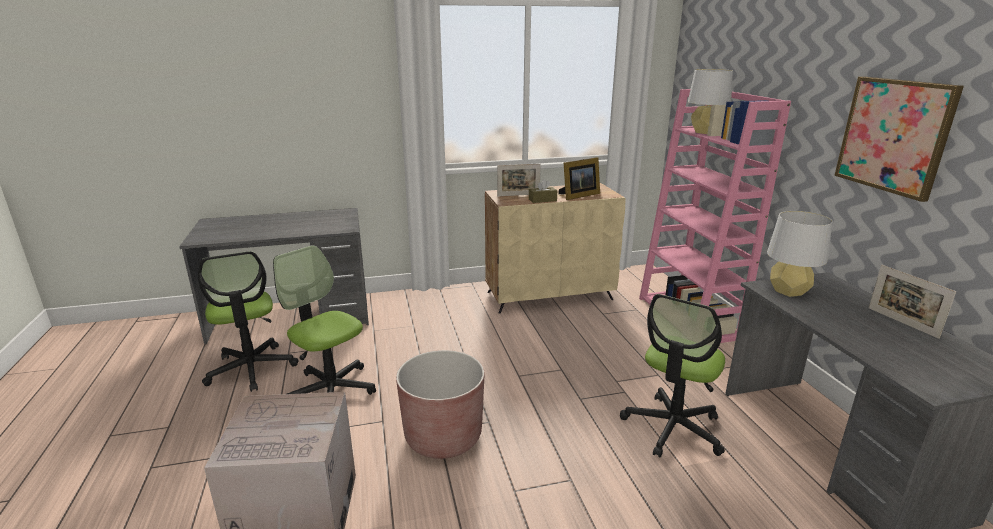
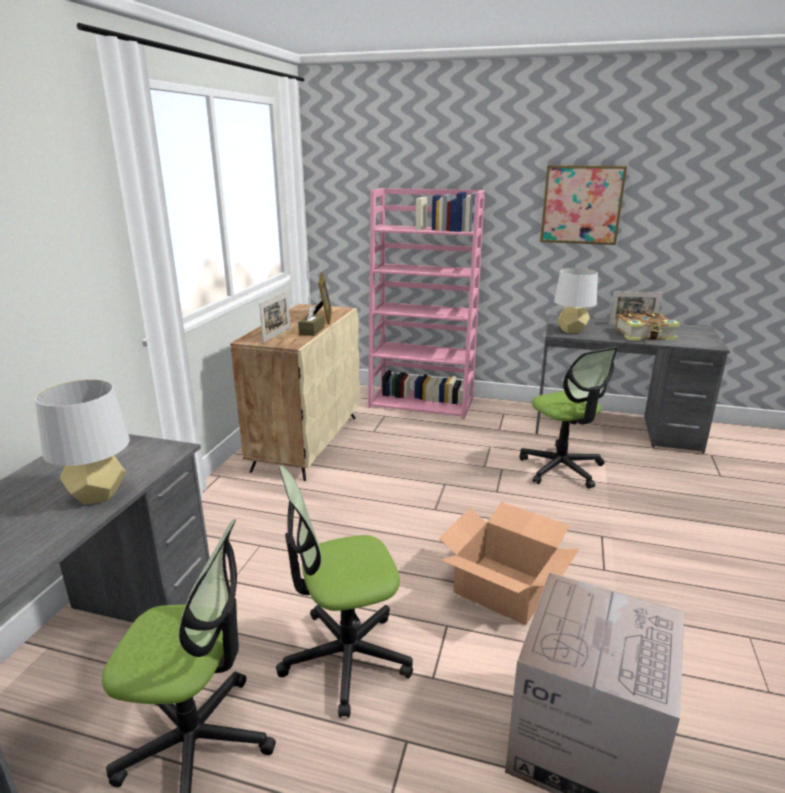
camera: 60 degrees left, 0 degrees up
brown planter [396,350,484,459] -> cardboard box [439,502,579,625]
grey table lamp [688,69,733,134] -> grey table lamp moved to [35,379,130,504]
none -> book [616,313,680,341]

